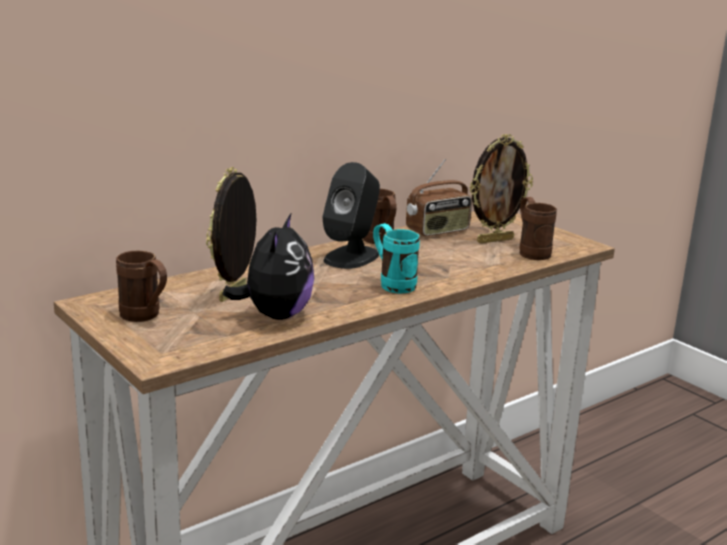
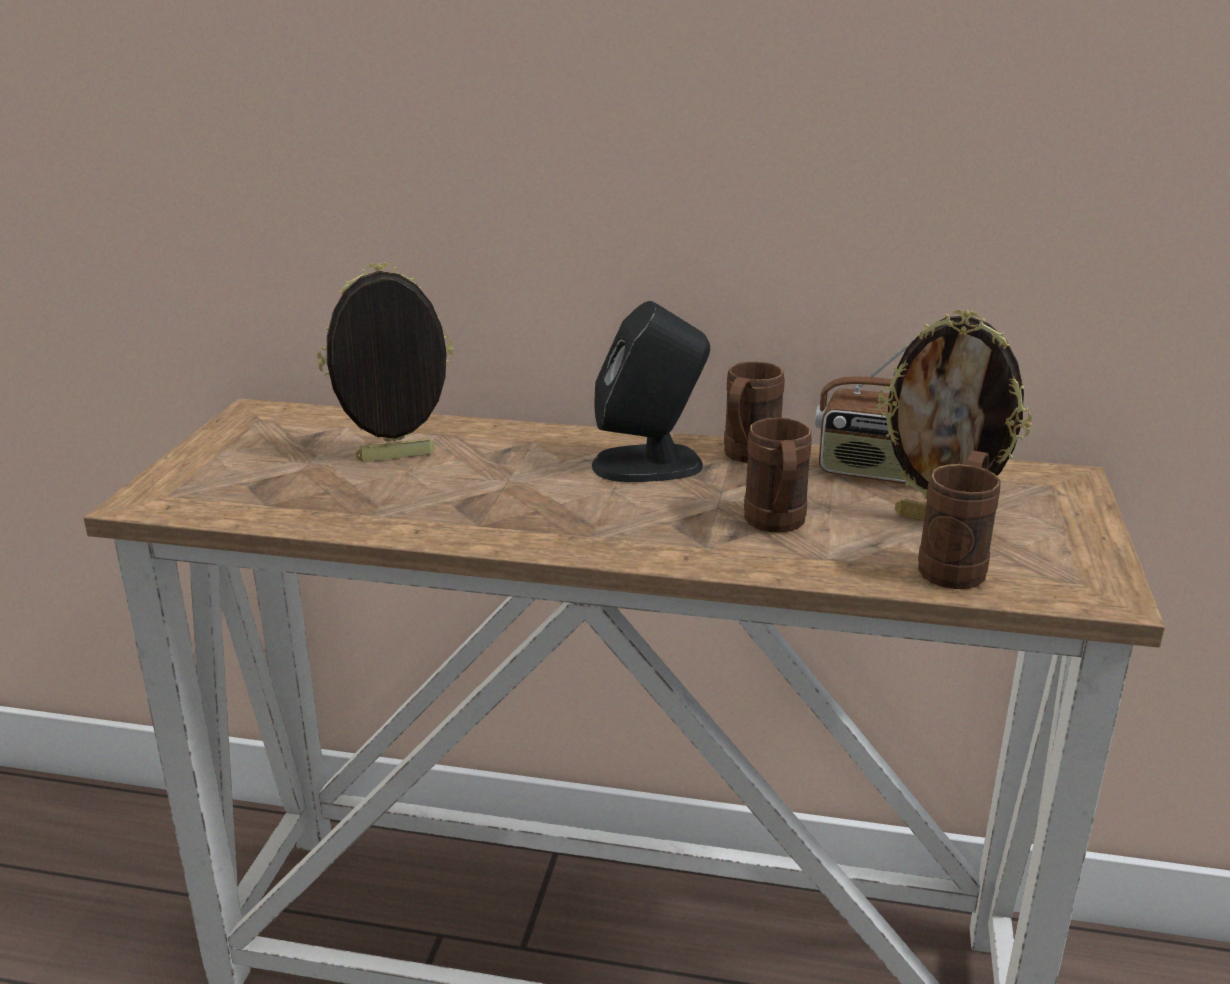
camera: 50 degrees right, 5 degrees up
brown mug [116,250,167,322] -> brown mug moved to [744,418,812,533]
plush toy [223,212,314,320] -> none
turquoise mug [373,223,420,293] -> none

